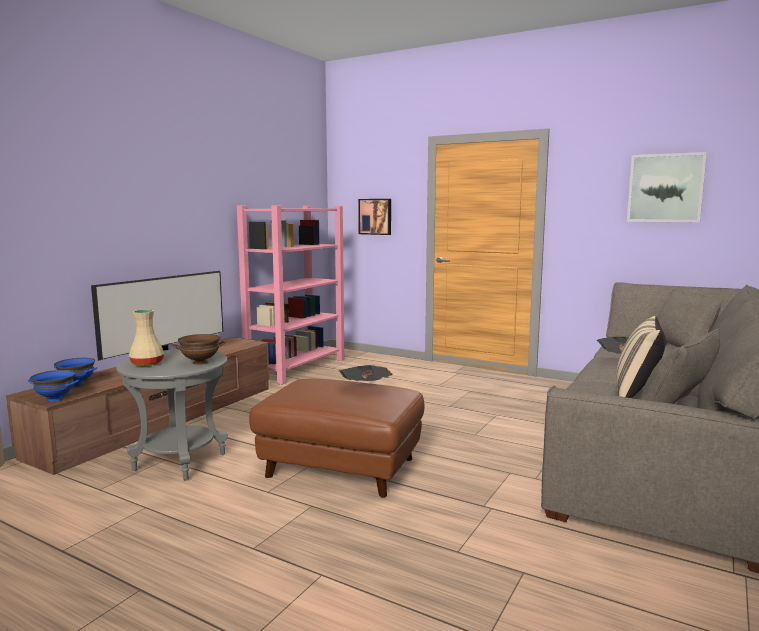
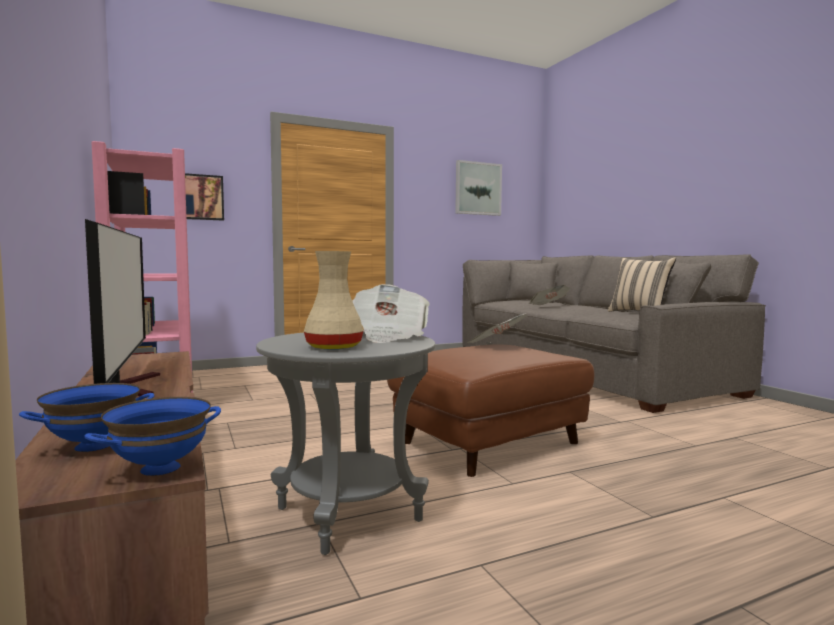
camera: 55 degrees left, 5 degrees down
brown bowl [171,334,227,365] -> newspaper [352,284,430,343]

